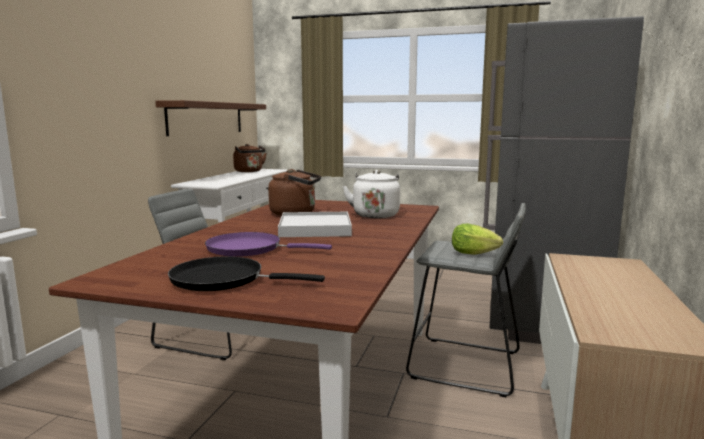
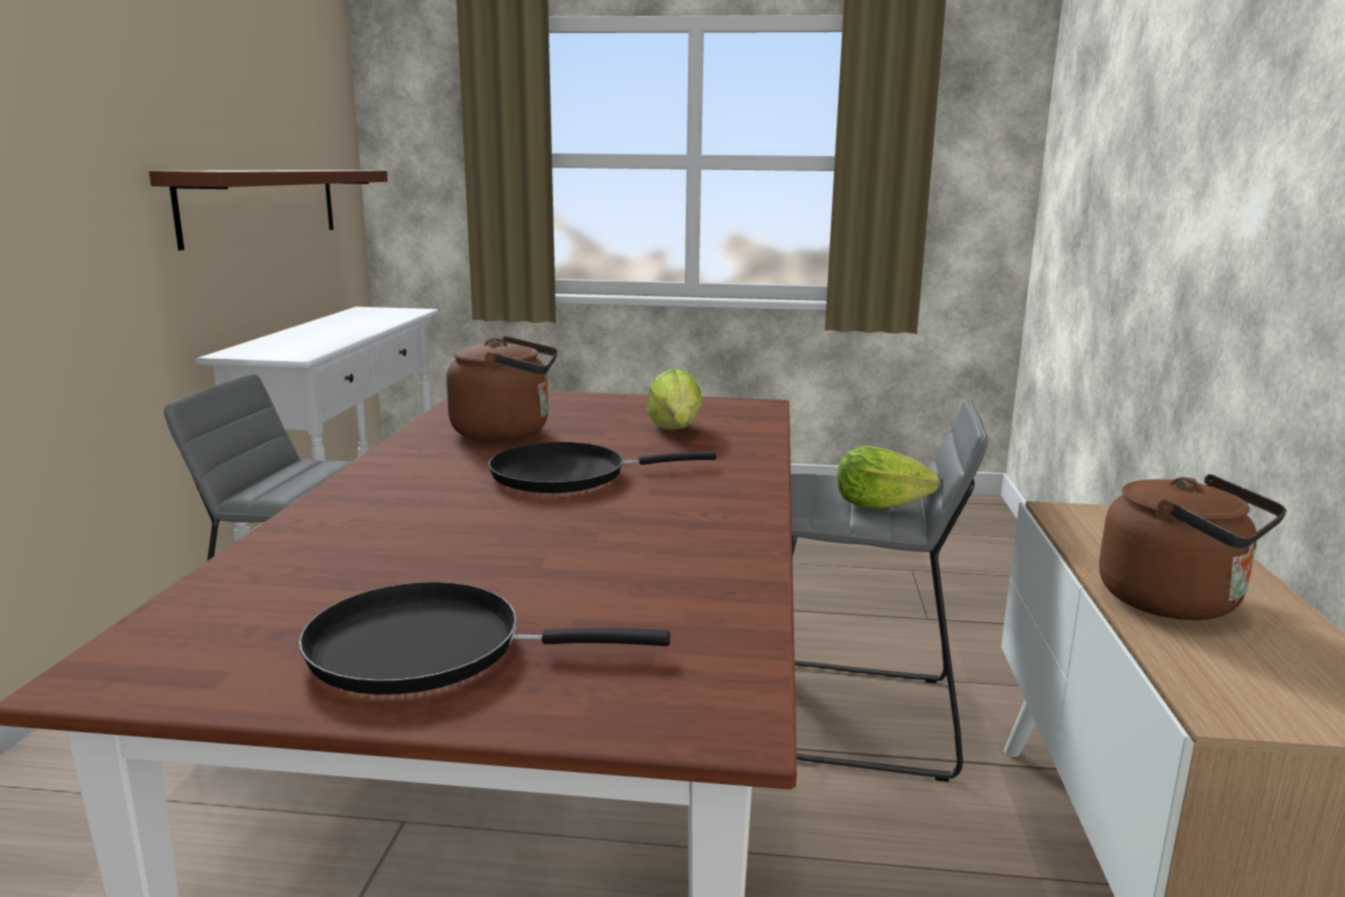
camera: 10 degrees left, 5 degrees up
purple frying pan [205,232,332,257] -> none
brown kettle [233,144,267,172] -> brown kettle moved to [1099,474,1287,620]
white tray [278,212,352,237] -> black frying pan [488,442,717,493]
white kettle [343,170,400,218] -> lettuce [647,368,702,430]
grey fridge [483,16,644,344] -> none

